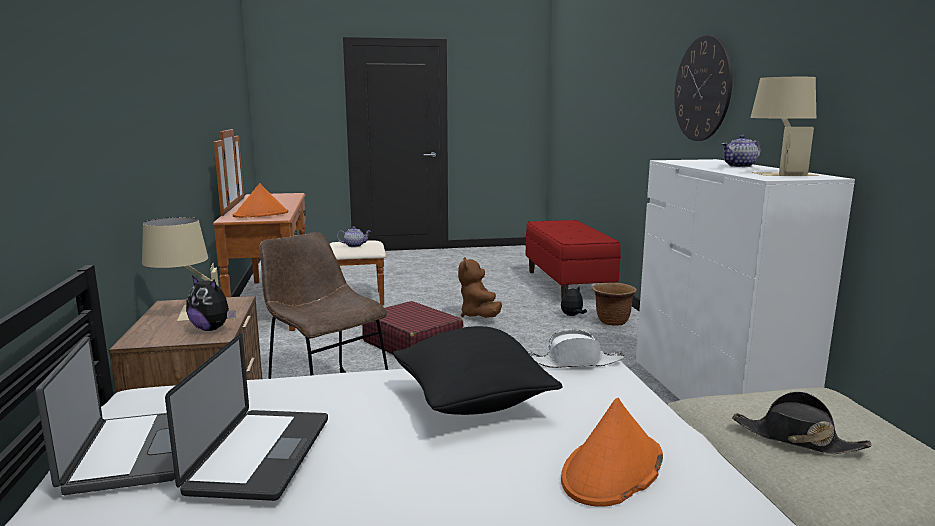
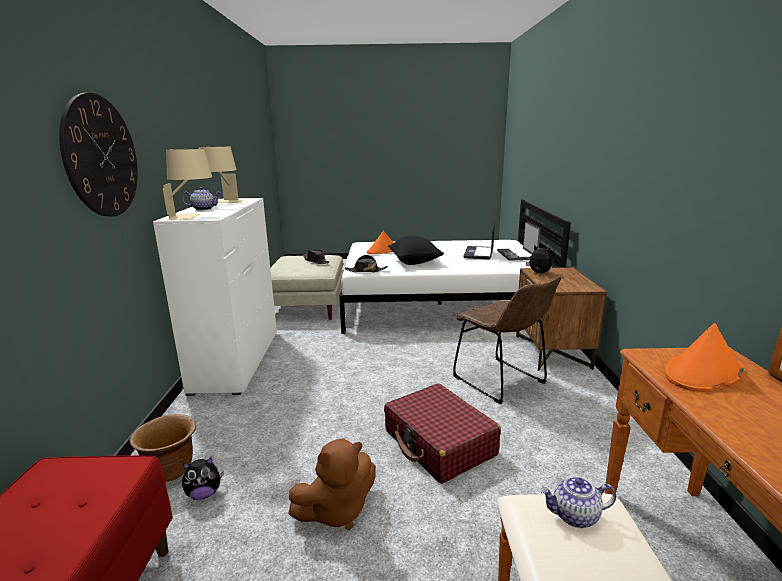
camera: 170 degrees left, 5 degrees up
beige table lamp [142,217,219,321] -> beige table lamp moved to [163,149,212,220]
brown plush toy [458,257,502,318] -> brown plush toy turned 60 degrees clockwise [288,438,376,530]
white hat [526,330,625,368] -> black hat [344,255,388,273]

